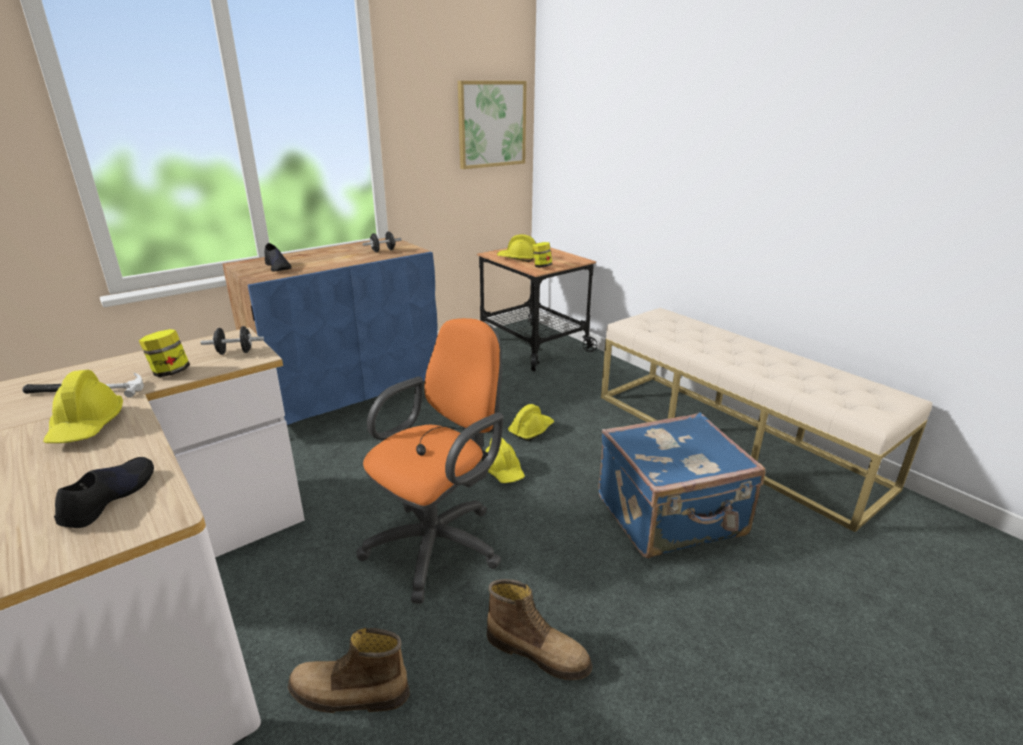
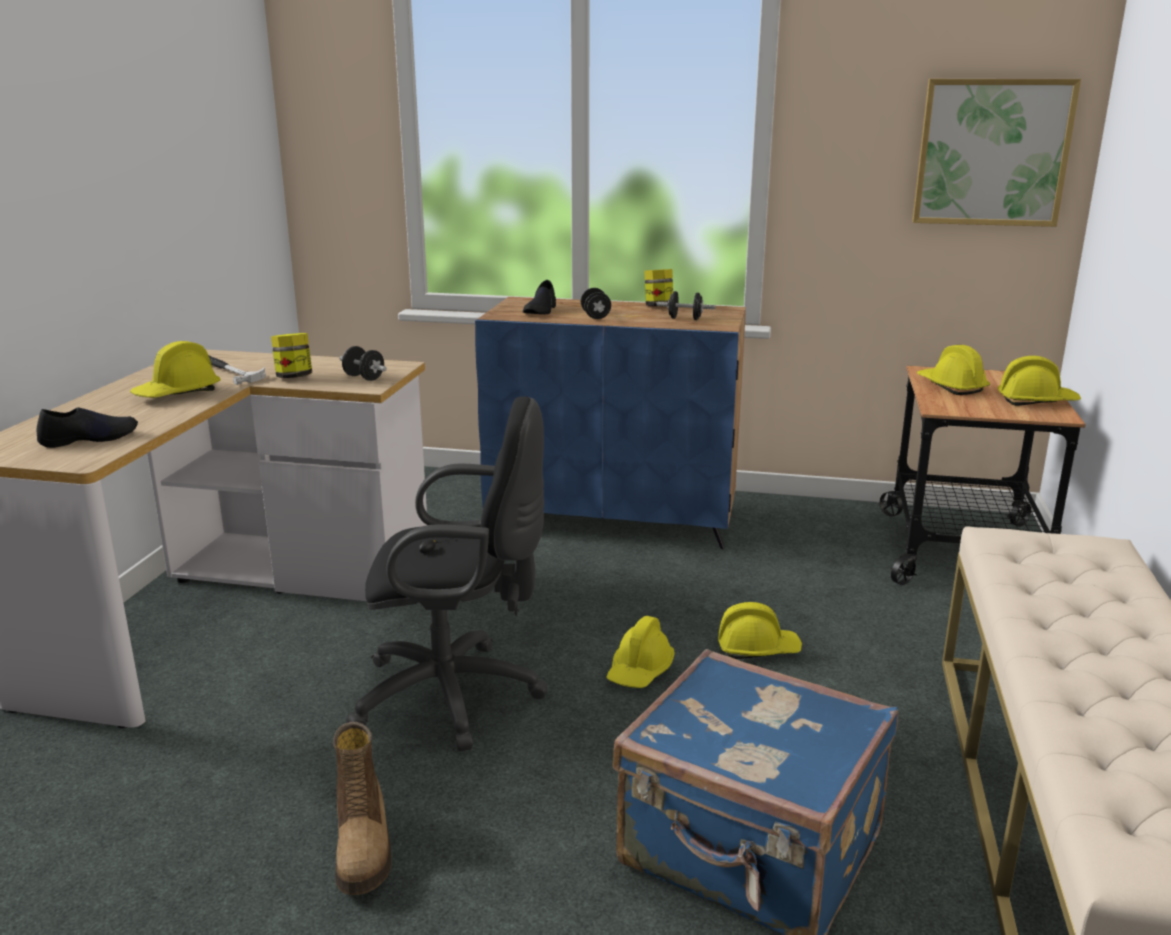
camera: 50 degrees right, 5 degrees down
boot [288,628,410,713] -> none
orange office chair [357,318,503,604] -> black office chair [346,396,547,751]
jar [532,242,552,268] -> jar moved to [644,269,673,306]
none -> black dumbbell [581,288,611,319]
none -> yellow hard hat [998,356,1081,406]

